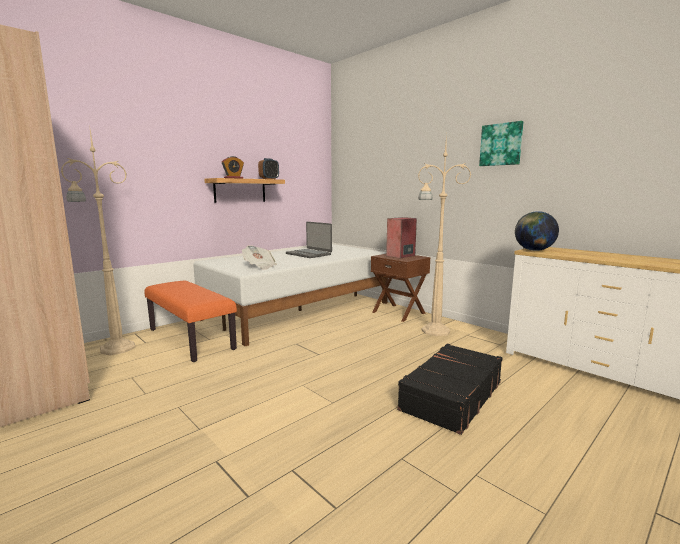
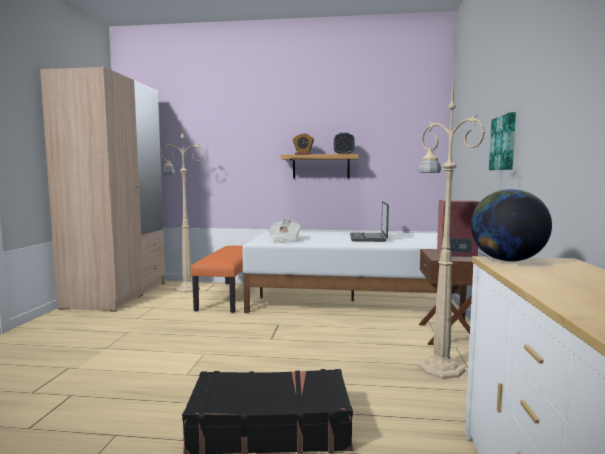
camera: 50 degrees right, 5 degrees down
picture [479,121,524,166] -> picture moved to [489,112,516,170]

